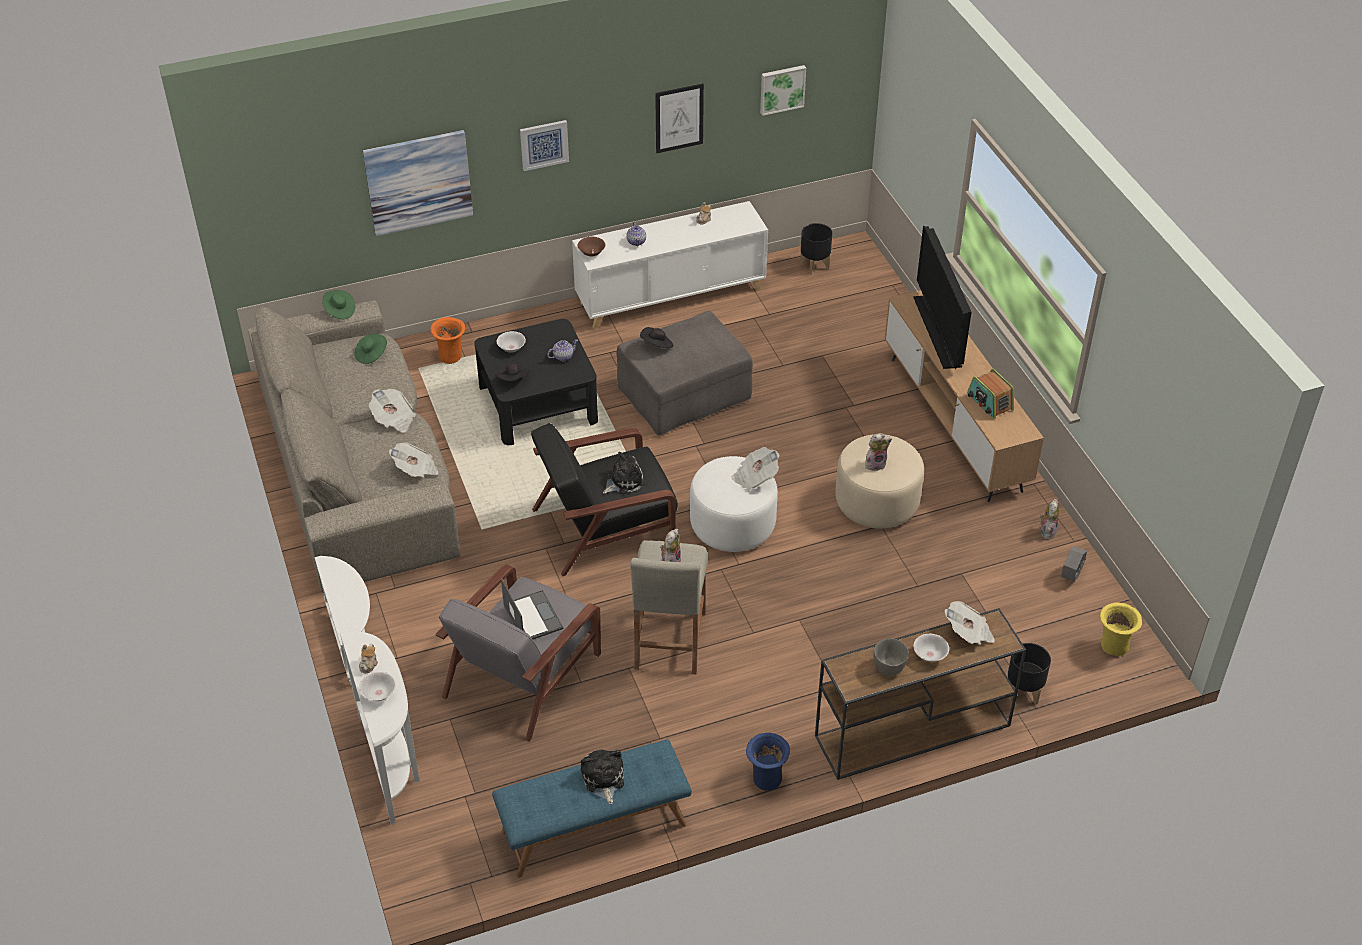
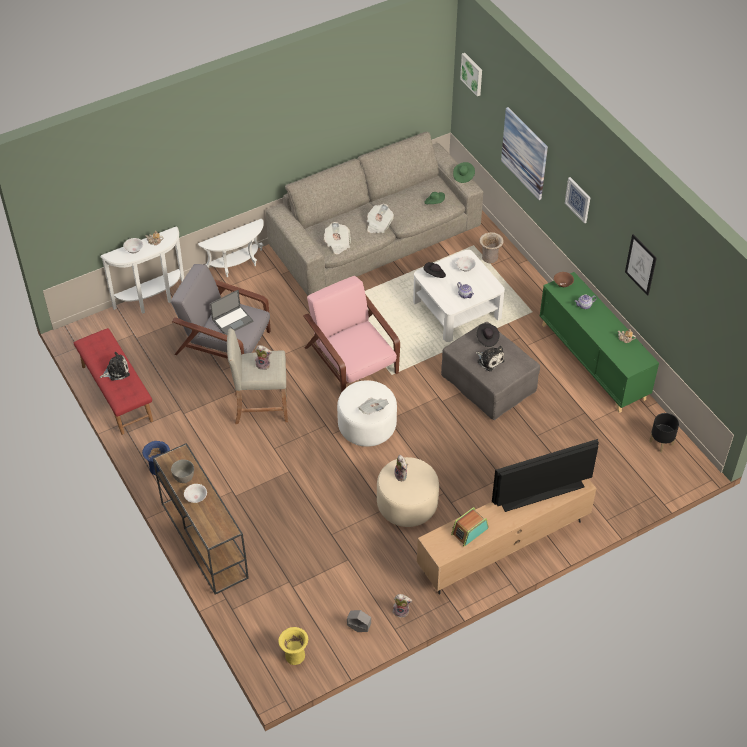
camera: 80 degrees right, 5 degrees up
orange vase [431,317,465,364] -> beige vase [479,232,504,263]
black coffee table [474,319,598,445] -> white coffee table [413,250,505,342]
blue bench [492,739,692,878] -> red bench [74,328,153,435]
black armchair [531,423,678,576] -> pink armchair [303,276,400,393]
white cabinet [572,201,768,329] -> green cabinet [540,272,659,413]
plush toy [603,452,646,494] -> plush toy moved to [476,346,505,372]
picture [760,65,806,116] -> picture moved to [460,53,482,96]
newspaper [945,601,995,645] -> none
black planter [1008,643,1051,704] -> none

